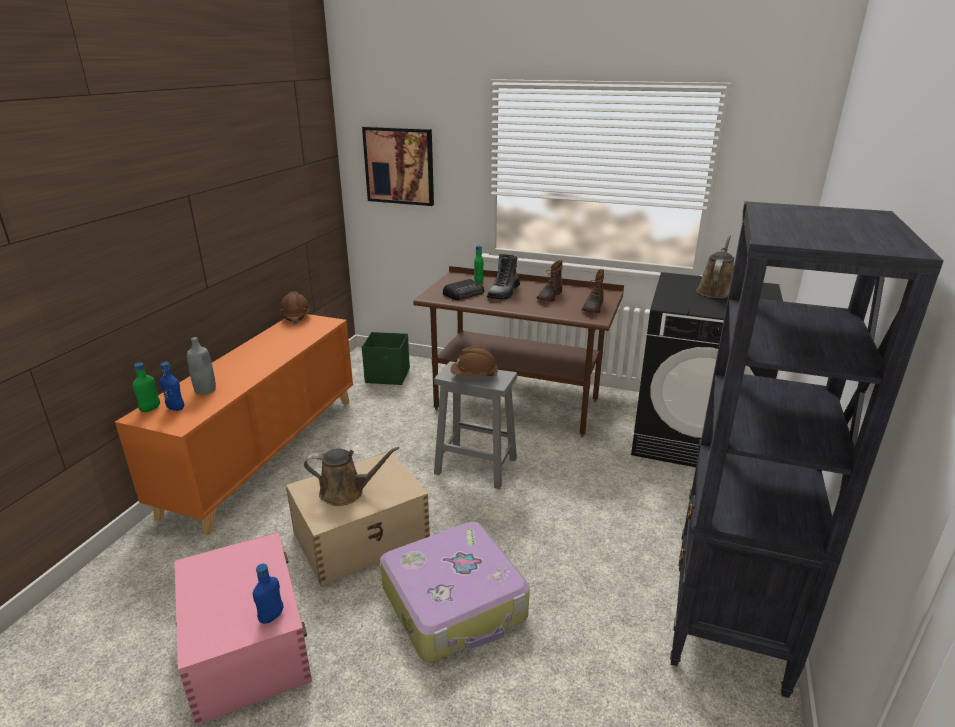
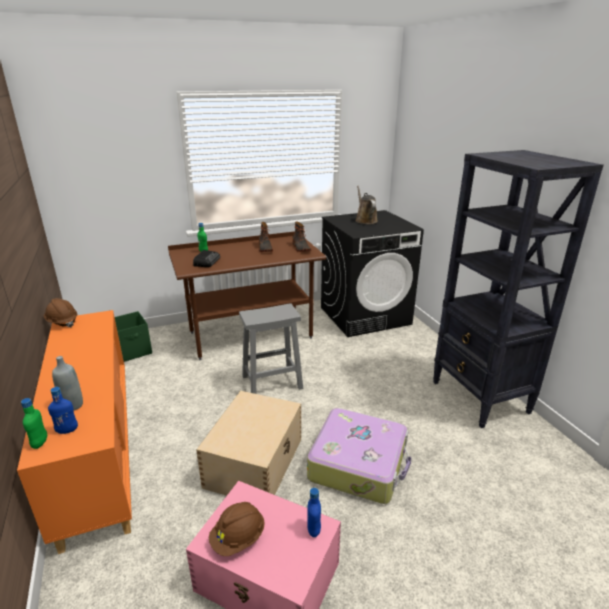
camera: 40 degrees left, 0 degrees up
brown watering can [304,447,399,506] -> none
picture [362,126,434,206] -> none
brown hard hat [450,346,498,376] -> brown hard hat moved to [209,502,265,556]
boot [487,254,520,300] -> none

